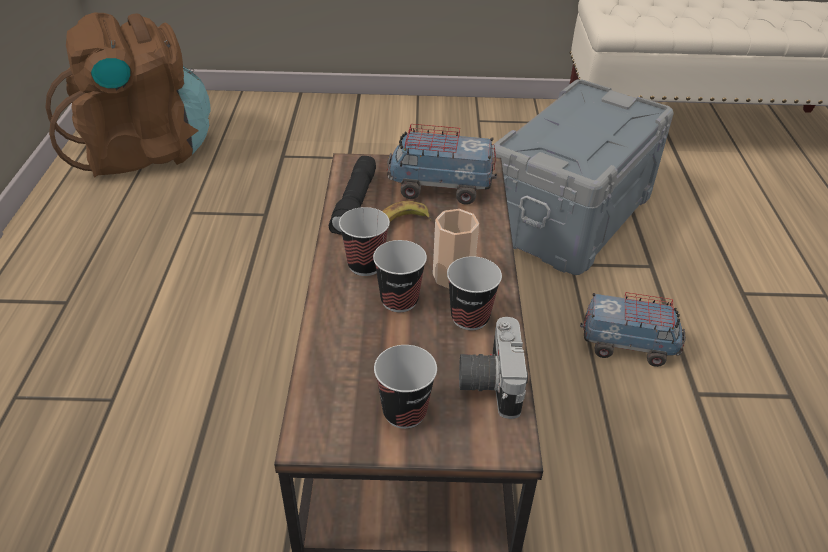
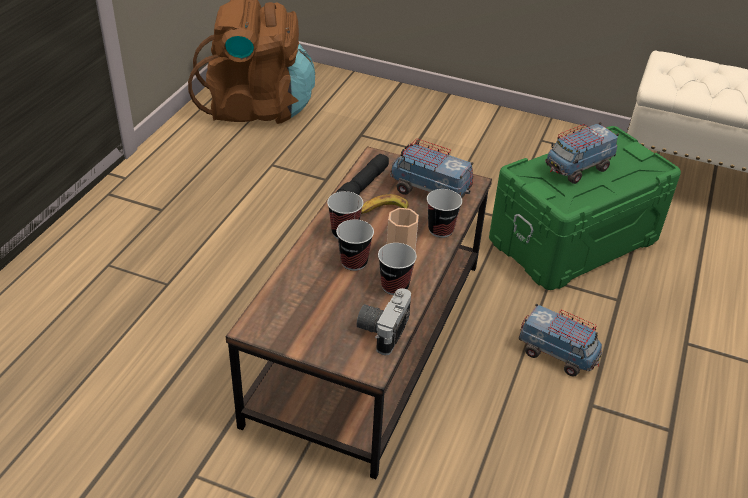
camera: 20 degrees right, 0 degrees up
cup [374,345,437,429] -> cup moved to [427,189,462,238]
grey storage box [492,79,674,275] -> green storage box [489,126,681,290]
none -> toy truck [545,122,619,184]

